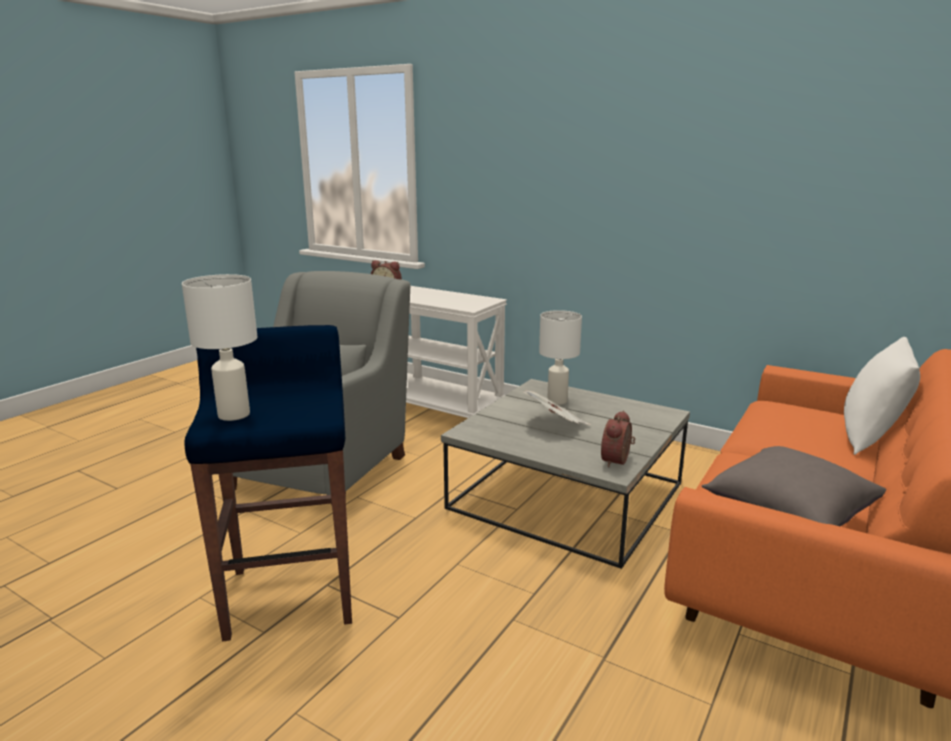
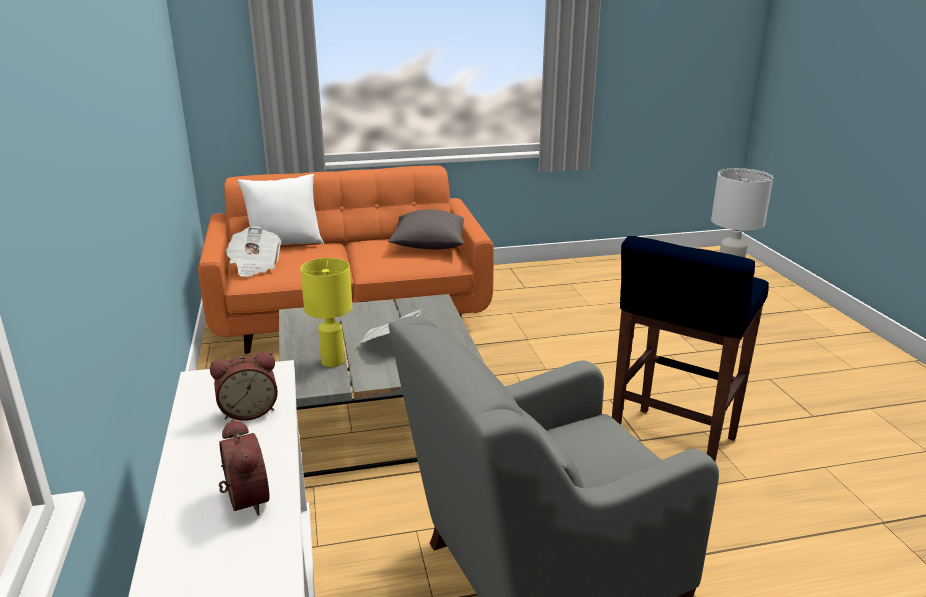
camera: 135 degrees left, 5 degrees up
white table lamp [539,310,582,405] -> yellow table lamp [300,258,352,367]
alarm clock [601,411,635,468] -> alarm clock moved to [210,352,278,421]
none -> newspaper [226,226,281,277]

